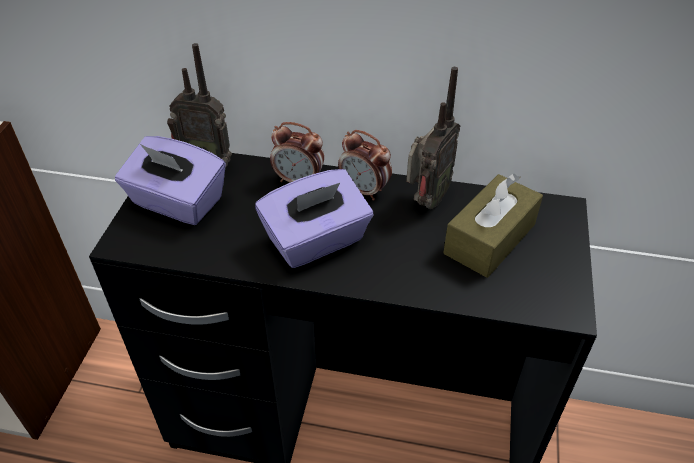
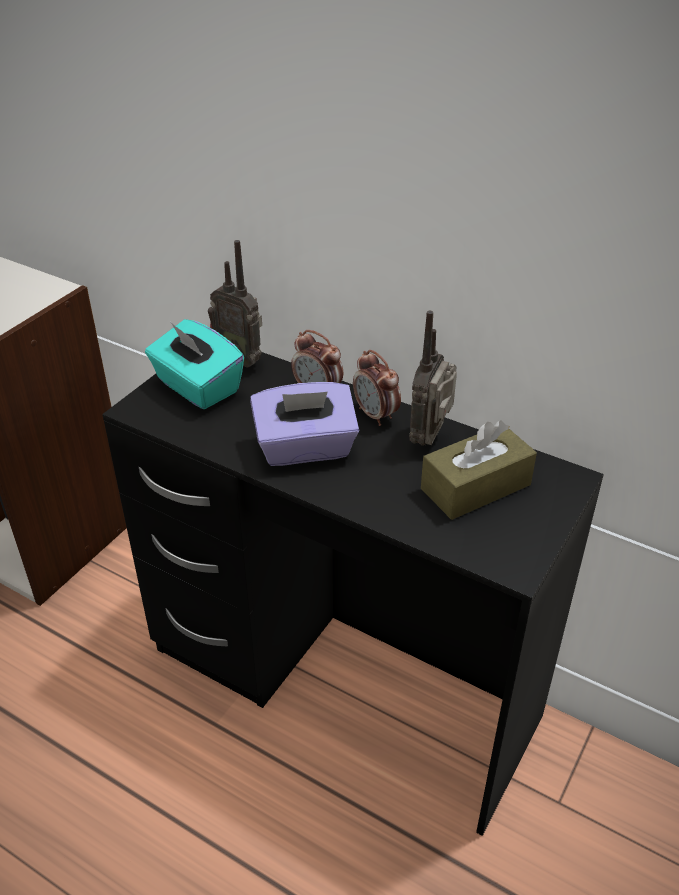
camera: 20 degrees right, 5 degrees down
purple tissue box [115,136,226,225] -> turquoise tissue box [145,319,244,409]
radio [406,67,460,209] -> radio turned 150 degrees clockwise [409,311,457,446]

